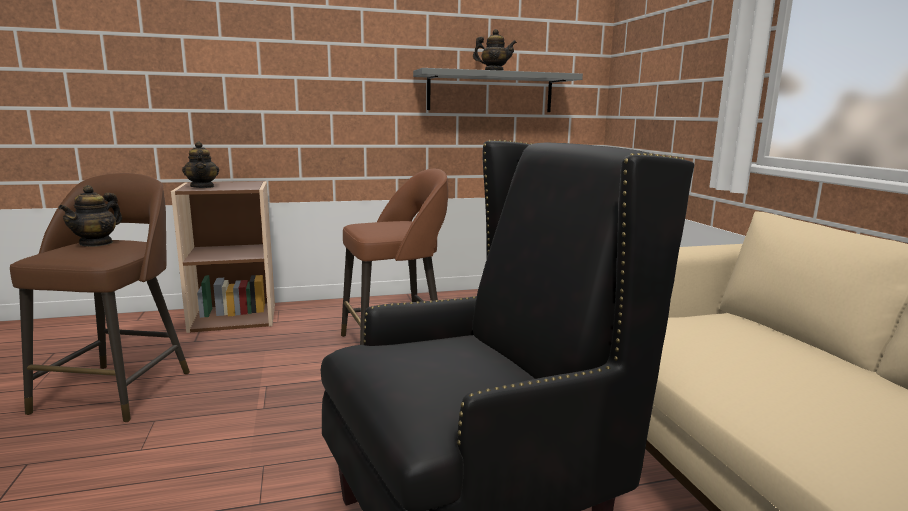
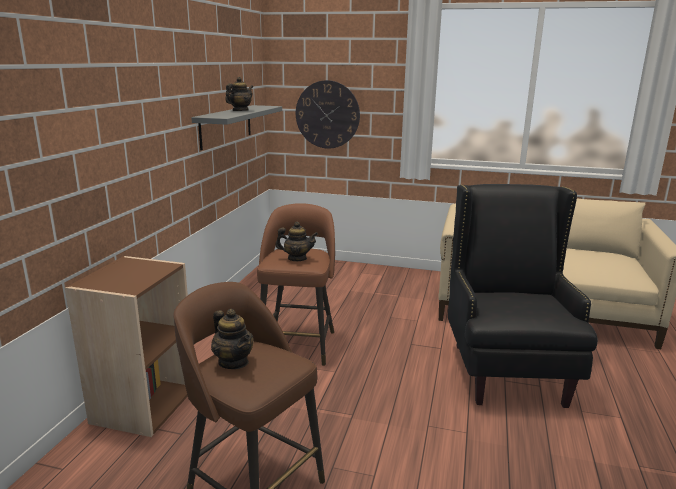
camera: 60 degrees left, 5 degrees up
teapot [182,142,219,188] -> teapot moved to [275,221,318,261]
none -> wall clock [296,80,360,149]

